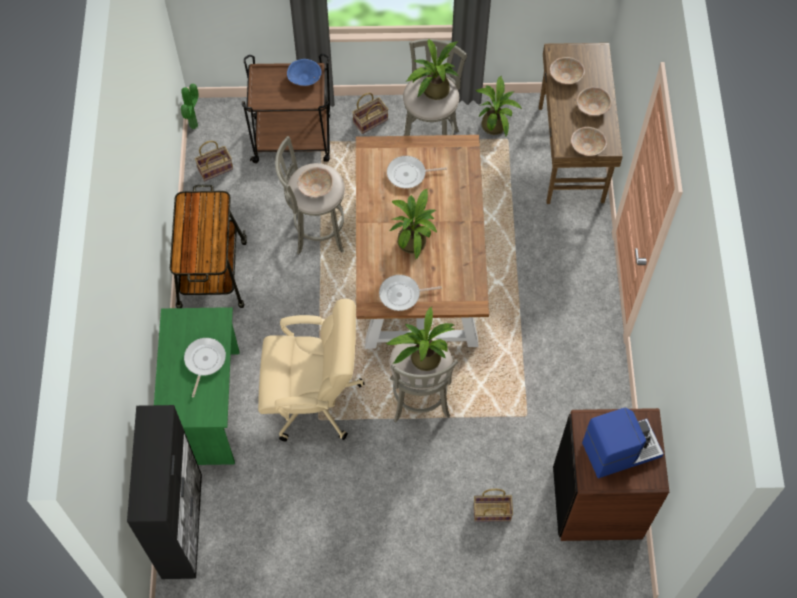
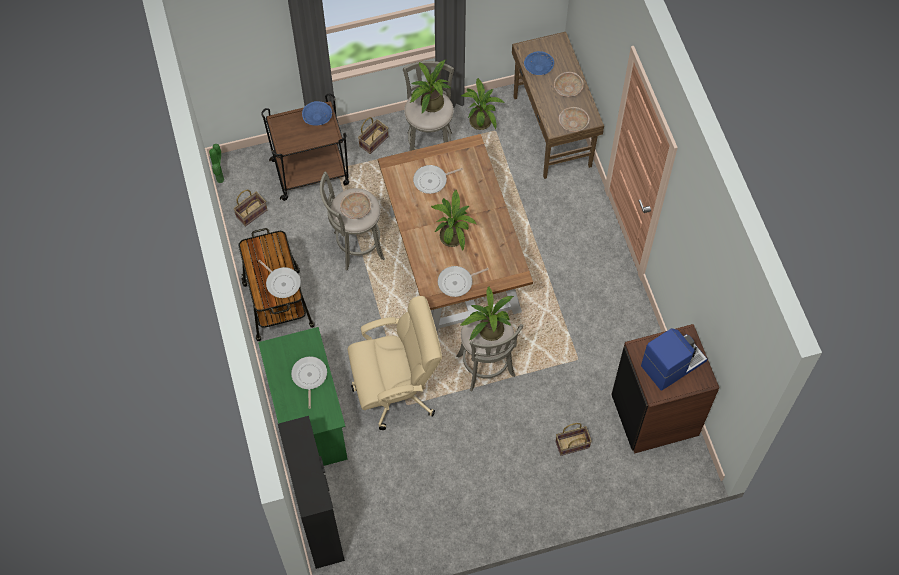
camera: 15 degrees left, 0 degrees up
beige bowl [550,57,585,84] -> blue bowl [524,51,554,75]
none -> frying pan [259,260,301,298]

